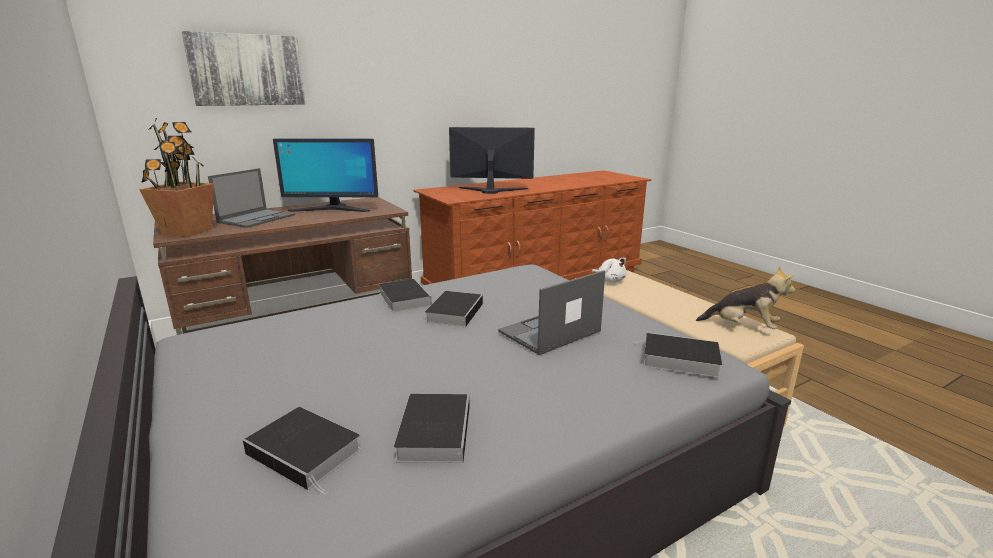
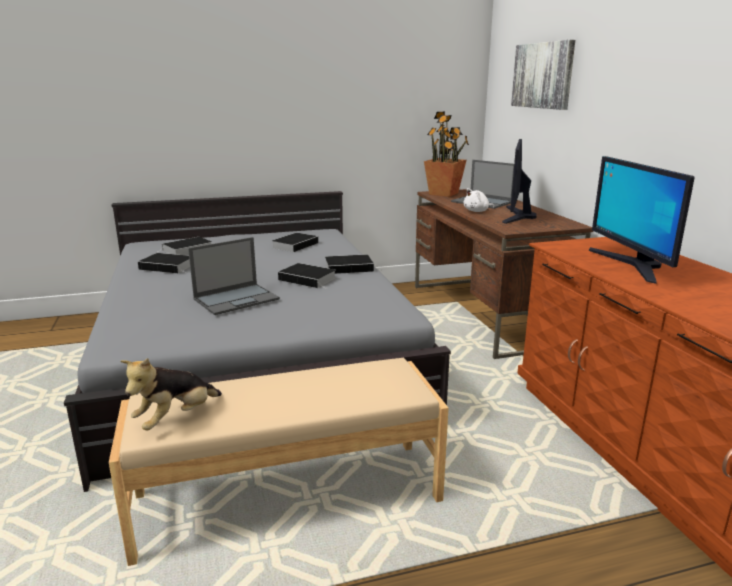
camera: 105 degrees right, 0 degrees up
monitor [449,127,535,194] -> monitor turned 150 degrees clockwise [589,156,695,284]
laptop [498,270,605,355] -> laptop turned 75 degrees clockwise [188,237,280,315]
white plush toy [591,258,627,283] -> white plush toy moved to [464,188,494,212]
book [633,333,722,378] -> book moved to [272,233,319,252]

